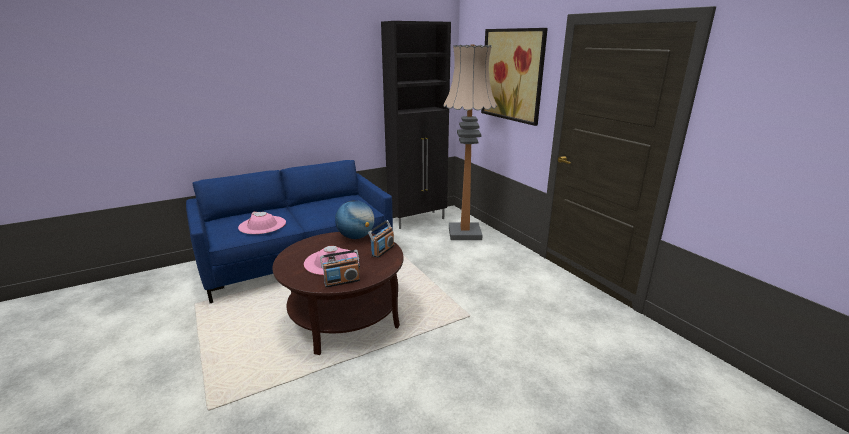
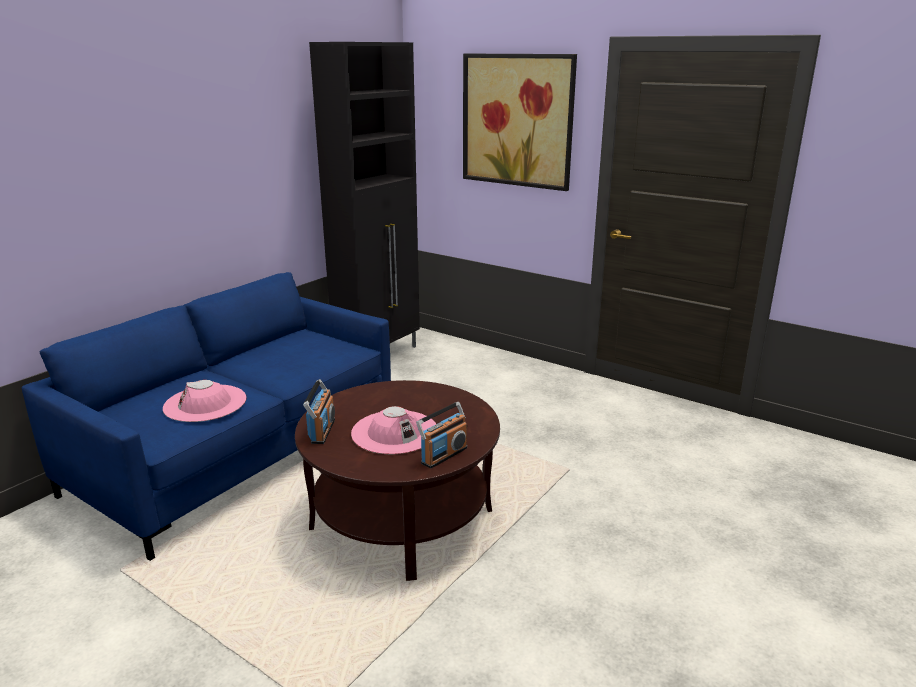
camera: 25 degrees left, 0 degrees up
globe [335,200,374,239] -> none
radio [368,220,394,258] -> radio moved to [303,379,335,444]
floor lamp [443,44,497,240] -> none

